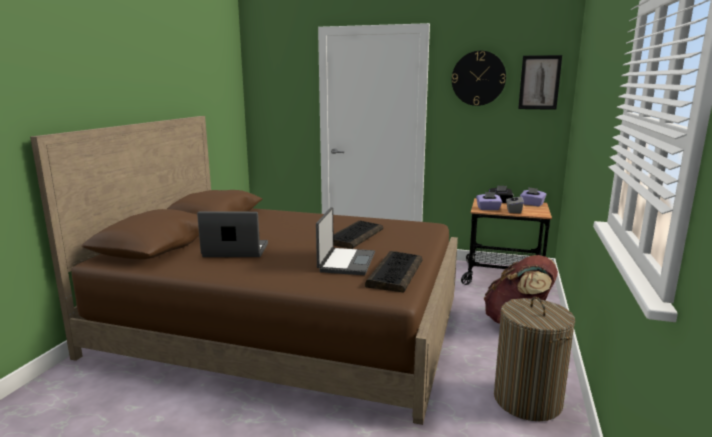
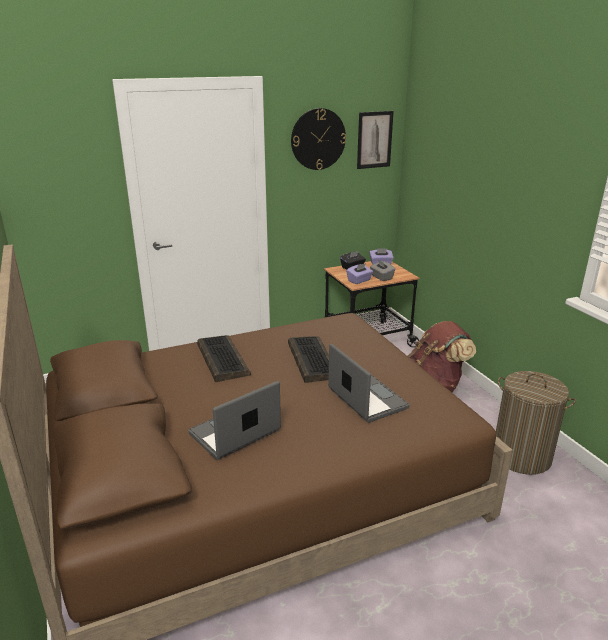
camera: 40 degrees left, 10 degrees up
keyboard [365,251,423,292] -> keyboard moved to [197,335,251,382]

